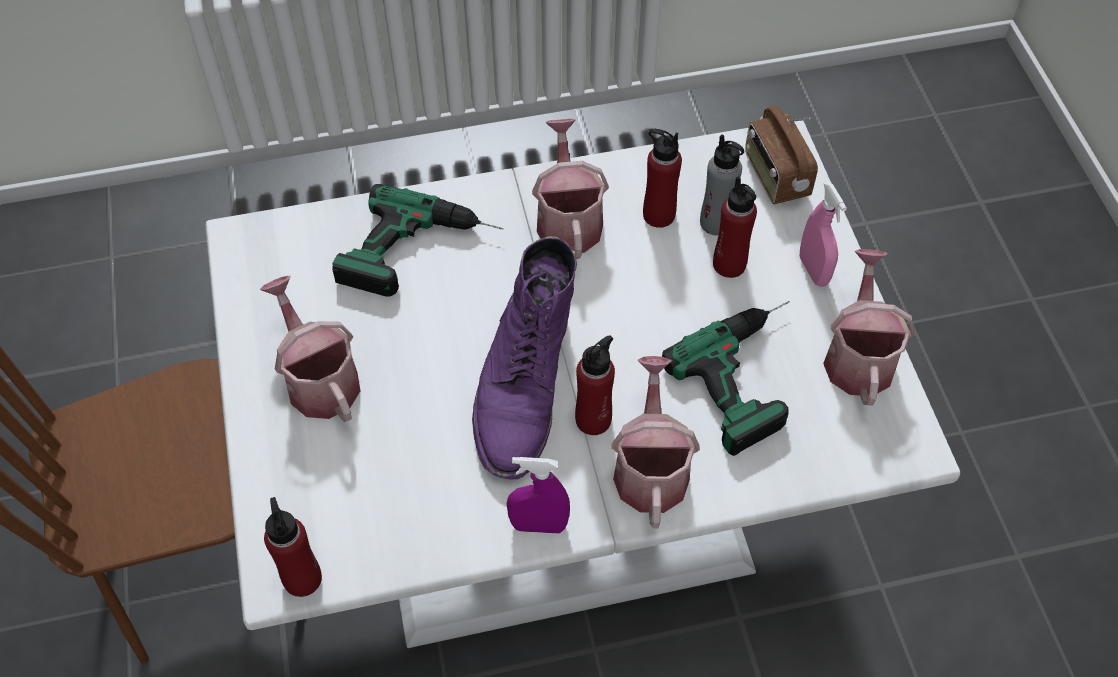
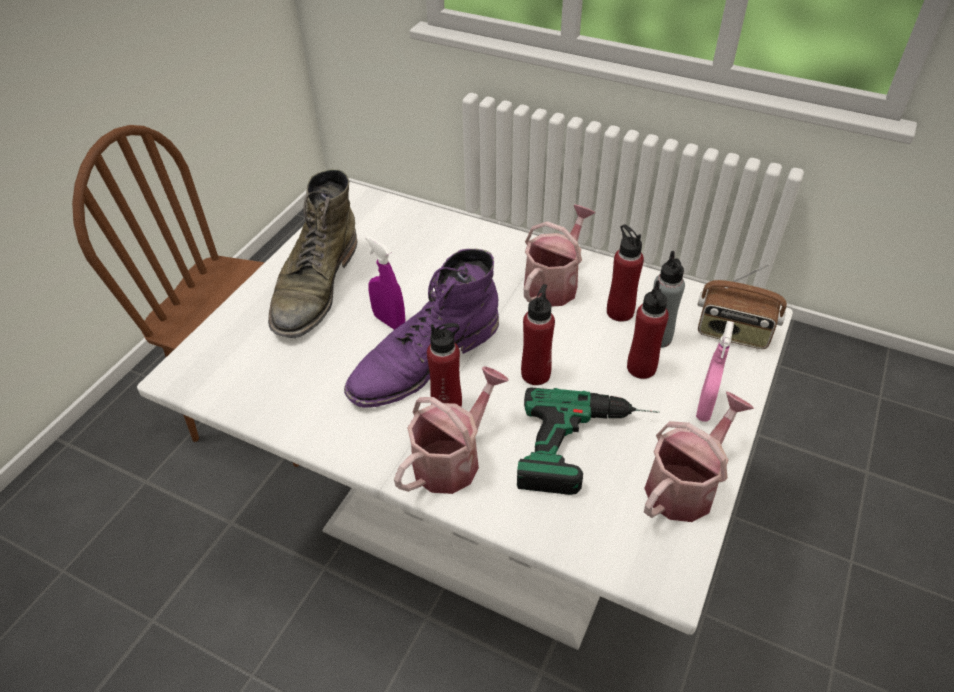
camera: 40 degrees right, 10 degrees down
watering can [260,276,360,422] -> green boot [268,169,357,338]
red bottle [264,497,322,597] -> red bottle moved to [521,284,555,385]
power drill [332,184,504,296] -> none
purple spray bottle [507,457,570,533] -> purple spray bottle moved to [365,235,405,330]
radio [745,106,818,204] -> radio turned 90 degrees counterclockwise [697,264,787,349]

